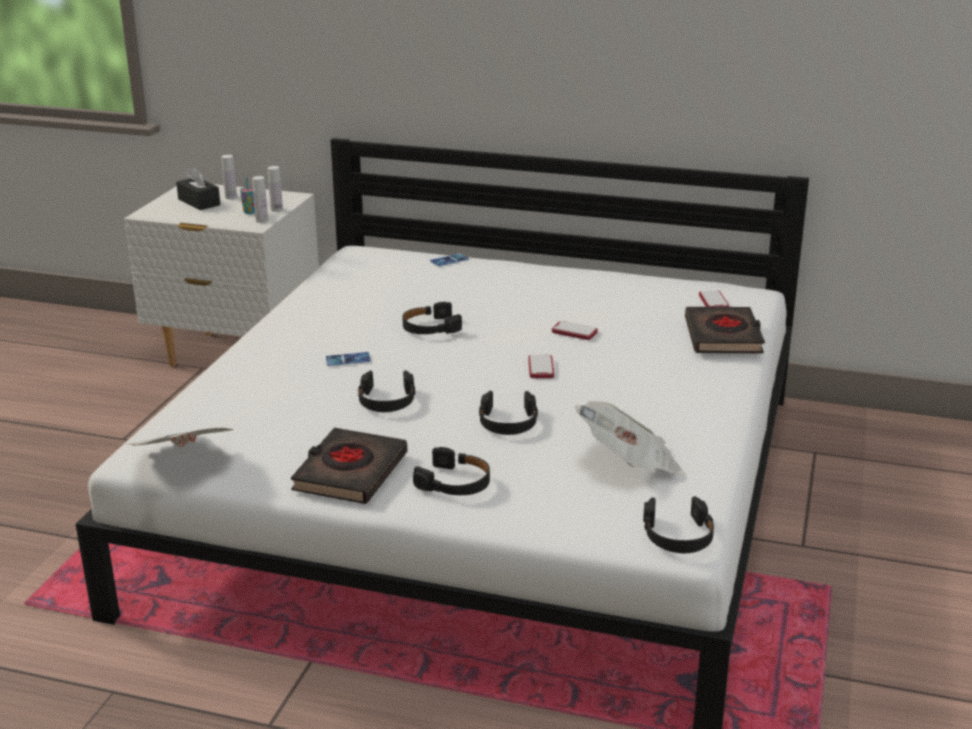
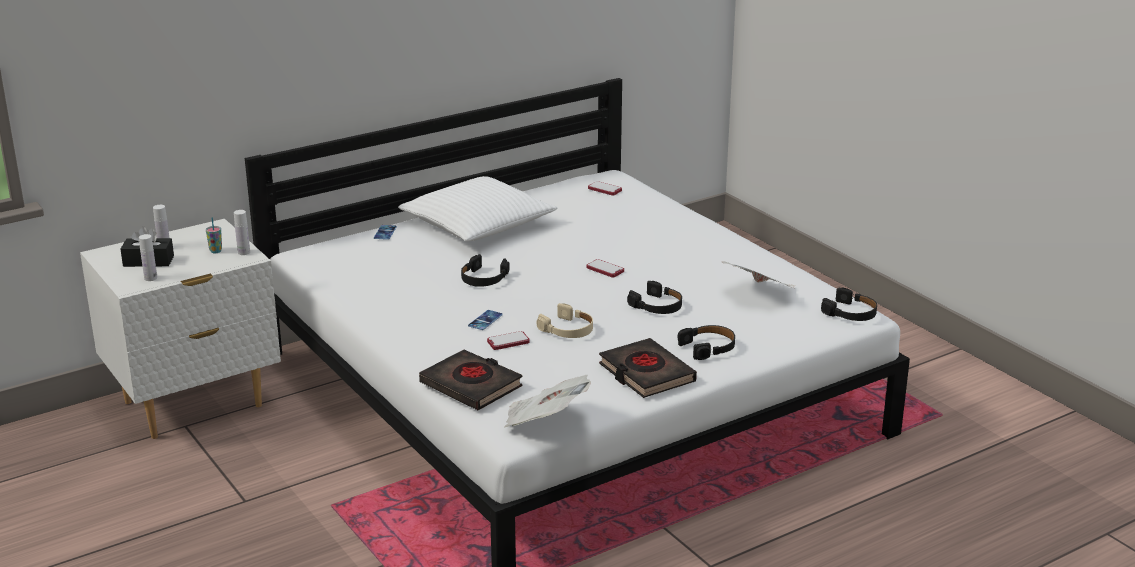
camera: 50 degrees left, 0 degrees up
white bottle [268,166,283,212] -> white bottle moved to [139,234,157,281]
black headphones [358,370,415,412] -> beige headphones [537,303,593,338]
phone [552,321,598,340] -> phone moved to [487,331,530,350]
black book [685,307,765,353] -> black book moved to [419,350,523,410]
none -> white pillow [398,176,558,241]

